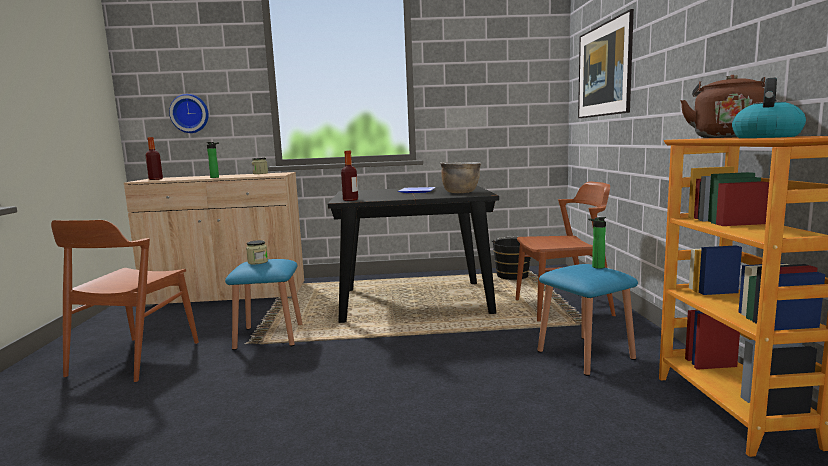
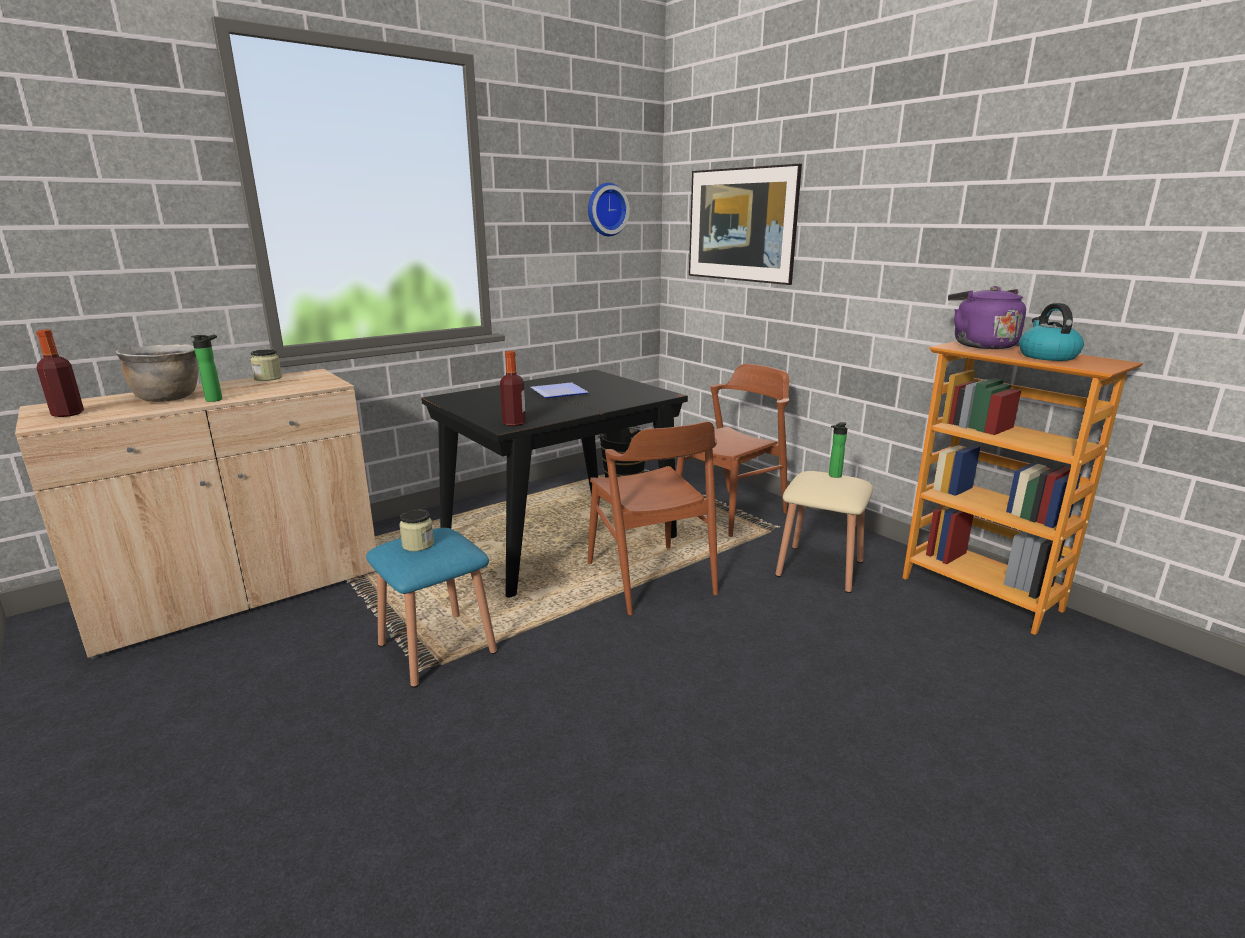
camera: 35 degrees left, 10 degrees up
brown chair [51,220,199,382] -> brown chair moved to [588,422,718,615]
wall clock [169,94,209,133] -> wall clock moved to [588,183,630,236]
brown cooking pot [440,162,481,193] -> brown cooking pot moved to [116,344,199,402]
blue stool [538,264,638,376] -> beige stool [775,471,873,593]
brown kettle [680,75,765,138] -> purple kettle [948,286,1026,349]

